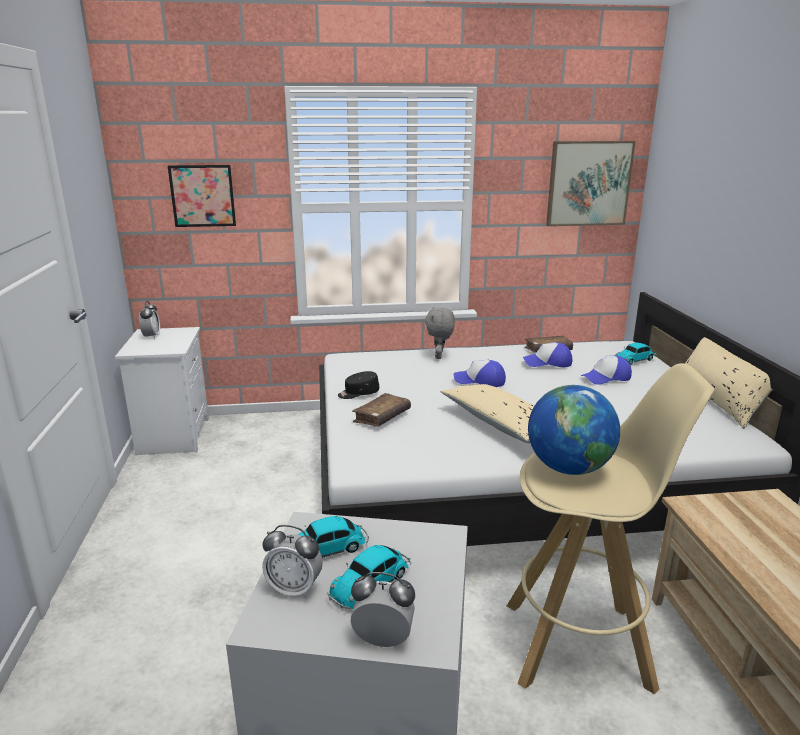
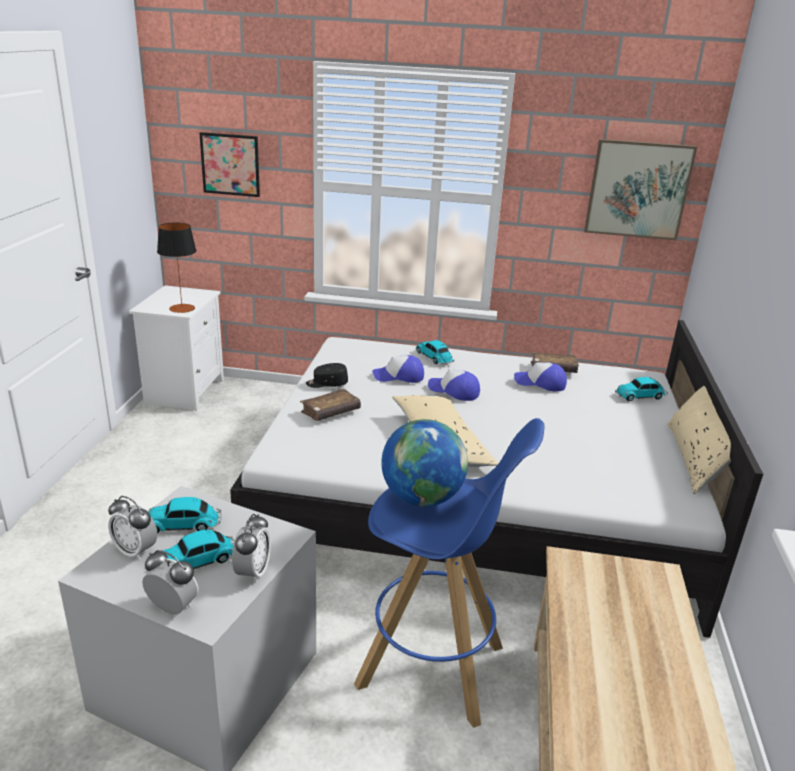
camera: 15 degrees right, 5 degrees up
alarm clock [139,301,160,339] -> alarm clock moved to [232,514,271,583]
grey plush toy [425,307,455,359] -> toy car [416,340,454,364]
beige stool [507,363,714,694] -> blue stool [354,418,545,728]
cap [581,355,632,385] -> cap moved to [372,355,424,383]
none -> table lamp [157,222,196,313]

